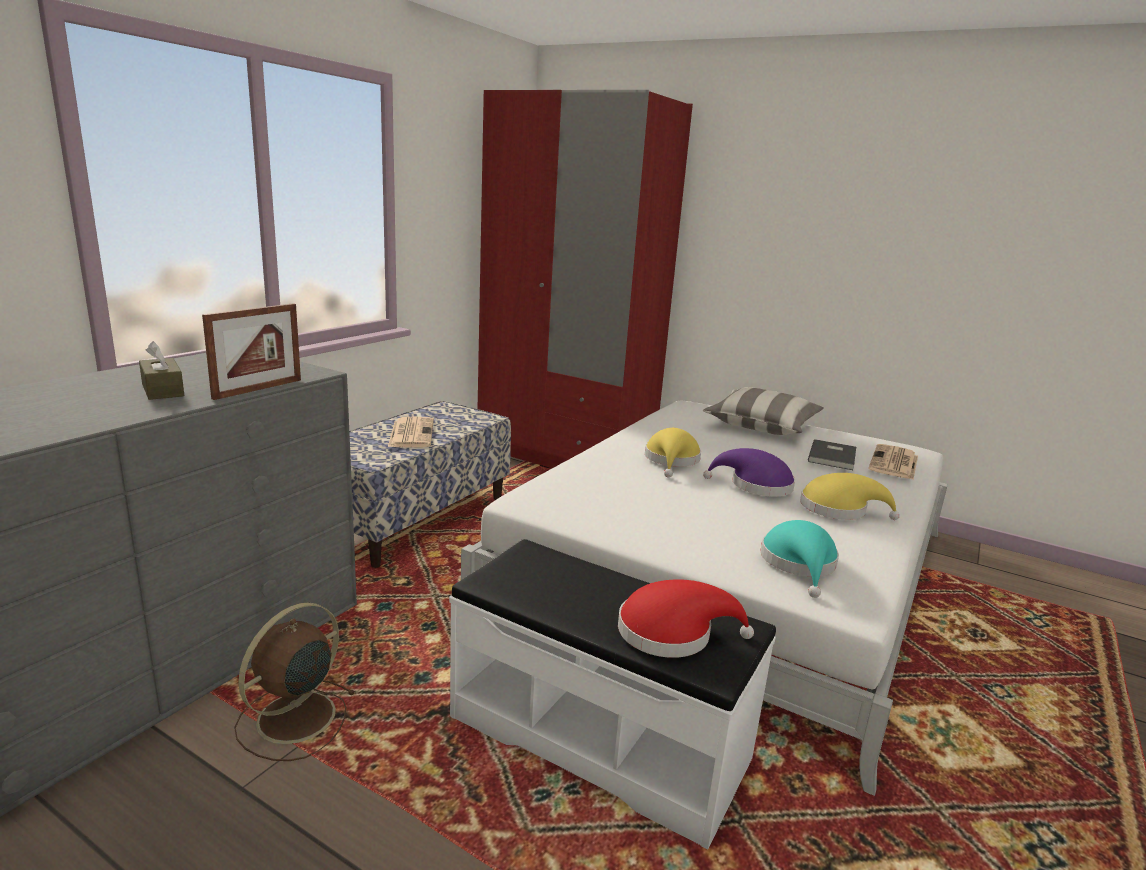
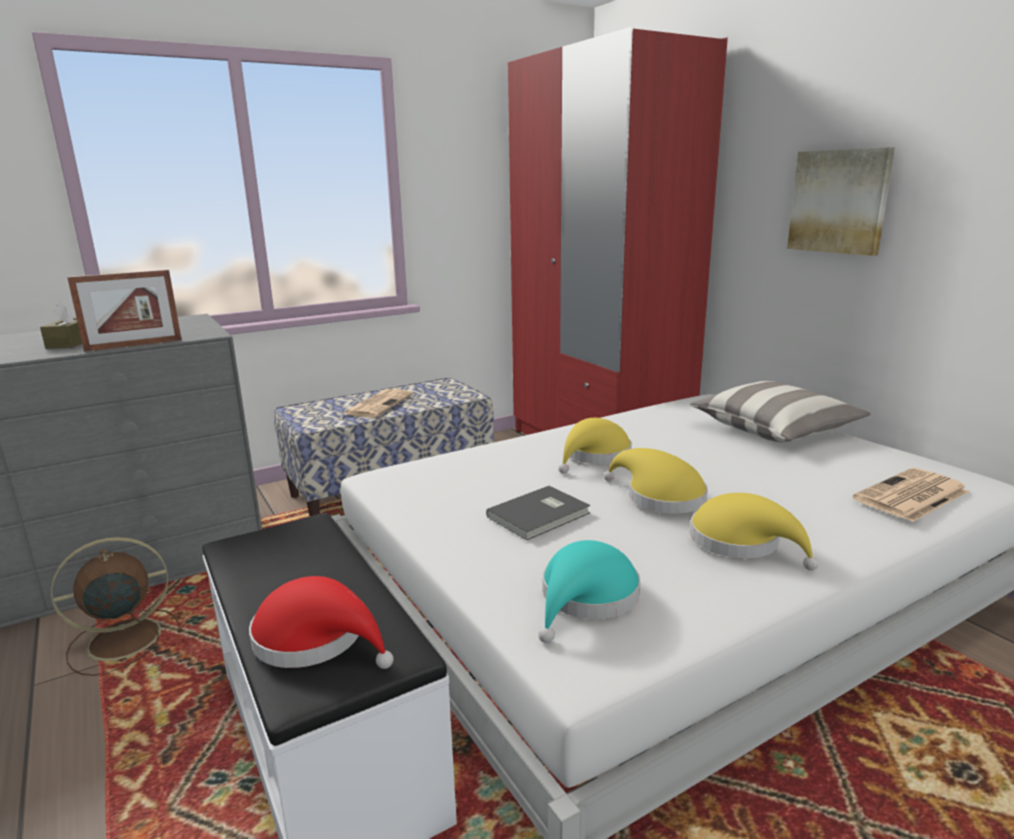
camera: 30 degrees right, 0 degrees up
purple hat [703,448,795,496] -> yellow hat [604,448,708,513]
grey book [808,439,856,470] -> grey book moved to [486,486,590,540]
none -> picture [787,147,895,256]

